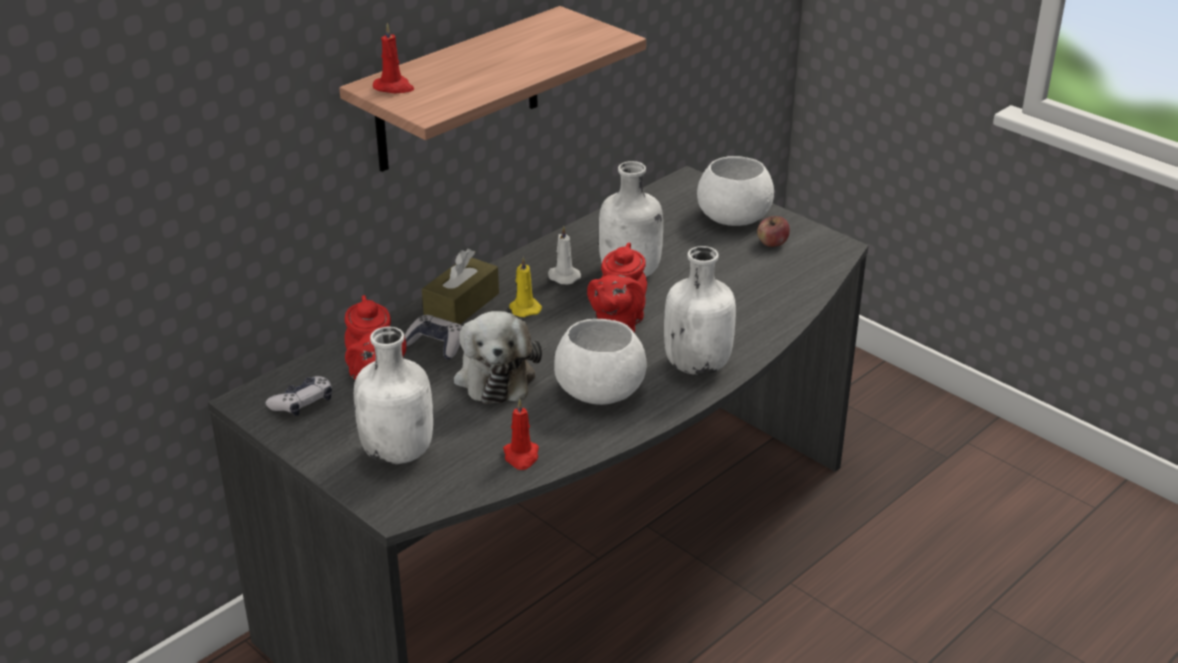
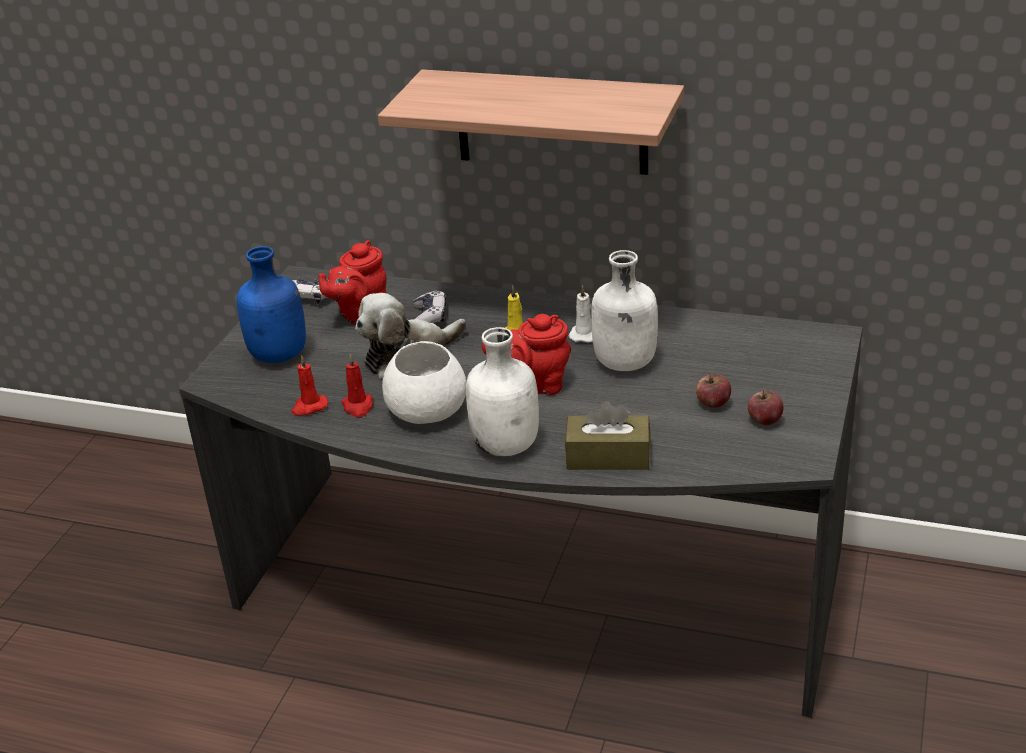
camera: 65 degrees right, 0 degrees up
white bottle [354,326,433,464] -> blue bottle [237,246,306,363]
red candle [373,23,414,93] -> red candle moved to [342,354,373,417]
brown tissue box [422,249,499,324] -> brown tissue box moved to [565,401,651,470]
white bowl [697,156,774,226] -> none
none -> apple [696,374,731,408]

